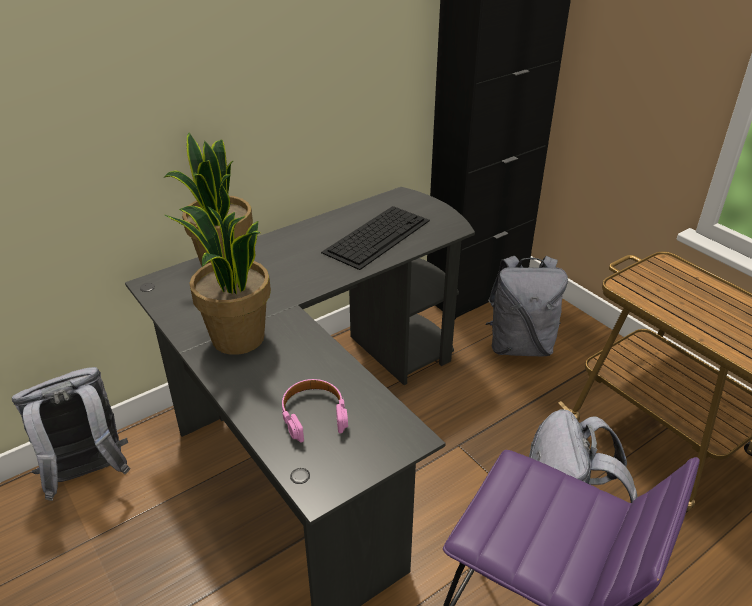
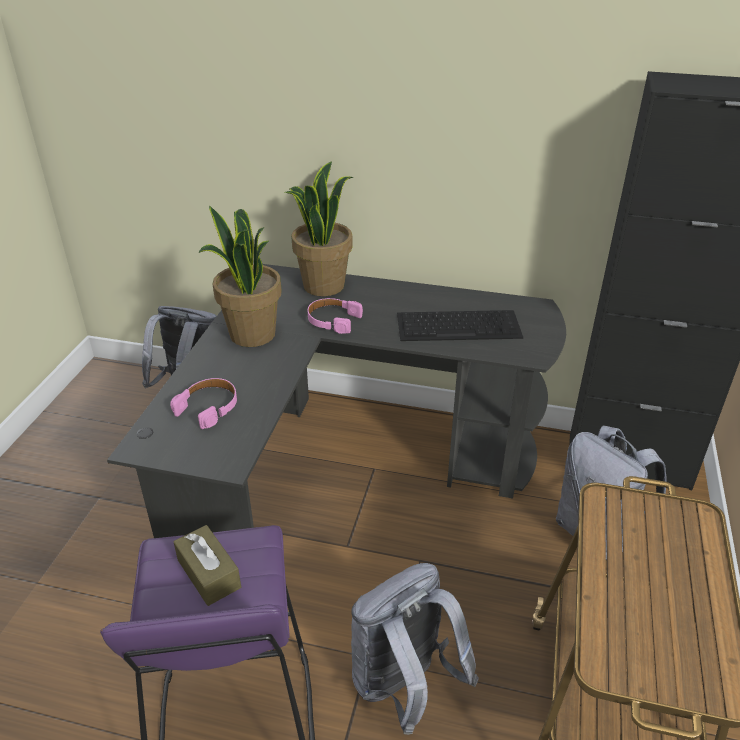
camera: 50 degrees right, 0 degrees up
none -> brown tissue box [173,525,241,606]
none -> pink headphones [308,298,363,334]

